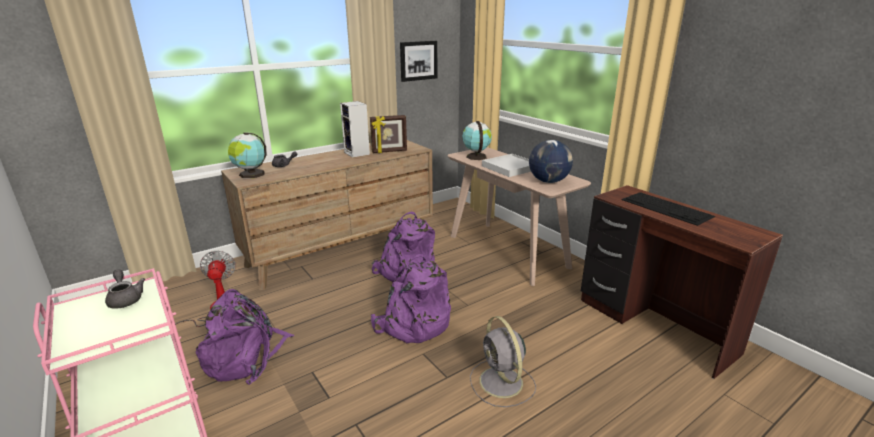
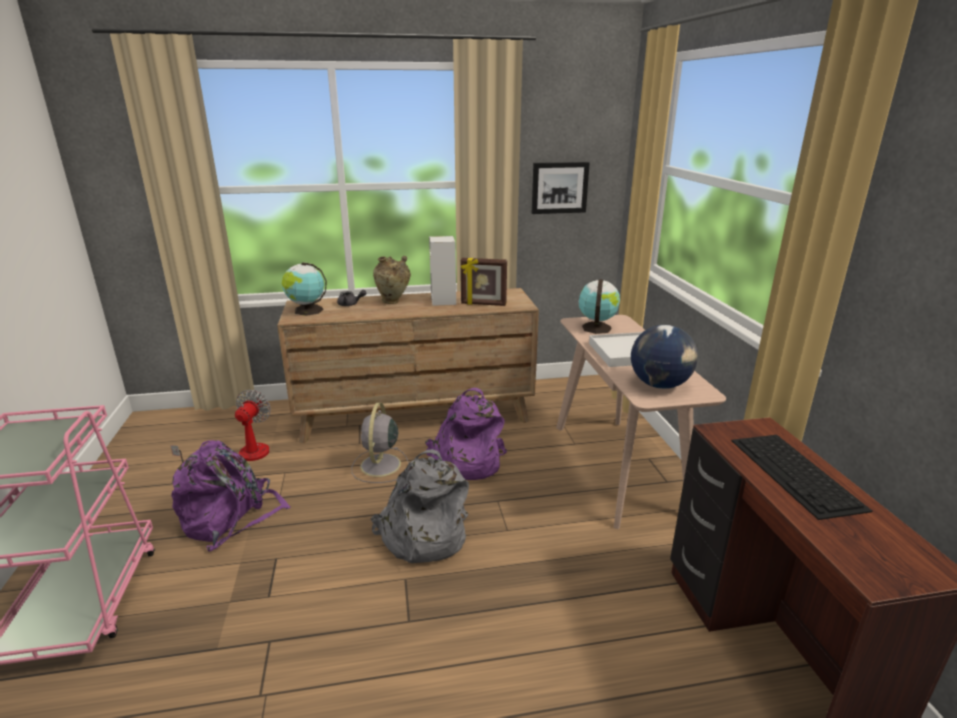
camera: 25 degrees right, 0 degrees up
grey teapot [105,269,145,309] -> none
purple backpack [371,254,451,343] -> grey backpack [371,449,469,563]
grey fan [470,316,536,407] -> grey fan moved to [352,402,409,483]
none -> beige vase [373,256,411,304]

